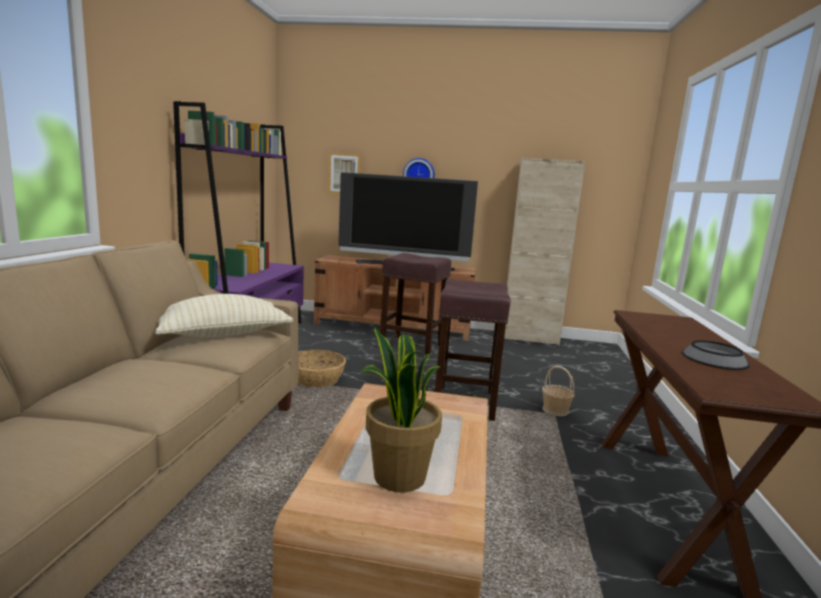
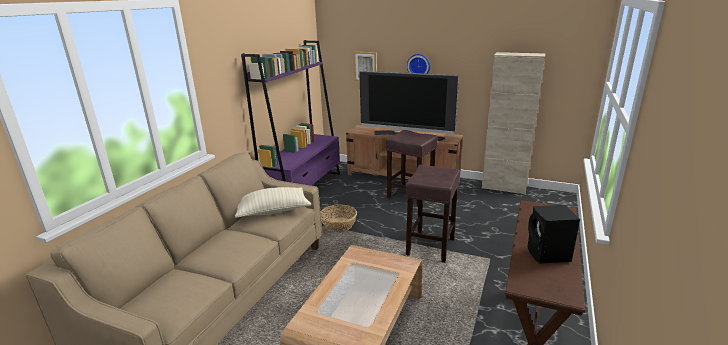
camera: 15 degrees right, 10 degrees up
potted plant [360,327,442,492] -> none
basket [542,366,575,416] -> none
bowl [682,340,750,370] -> black speaker [527,205,580,264]

